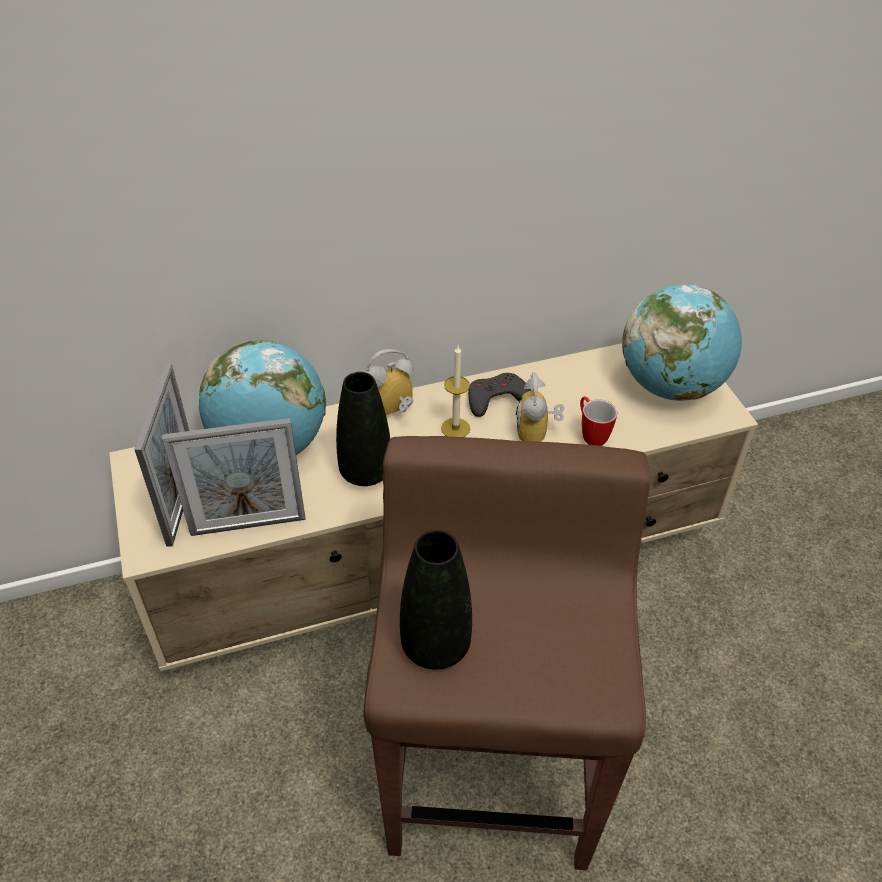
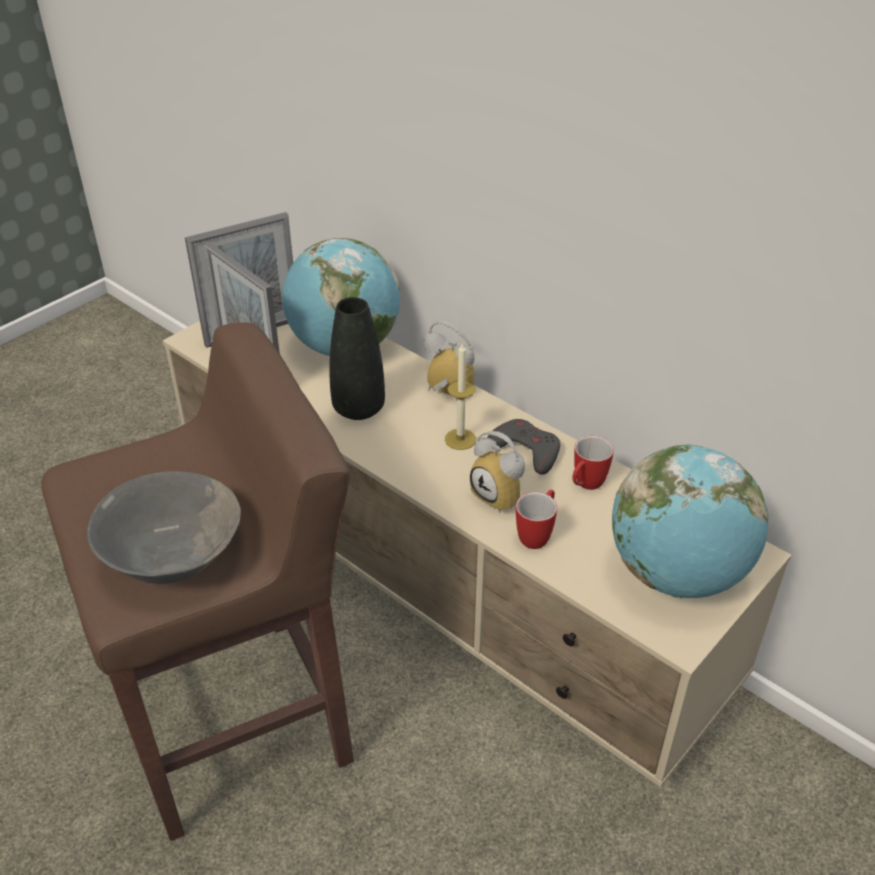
camera: 60 degrees right, 5 degrees down
black vase [400,530,472,670] -> none
alarm clock [516,373,564,442] -> alarm clock turned 105 degrees counterclockwise [470,431,525,513]
none -> grey bowl [87,471,241,584]
none -> mug [572,436,614,490]

